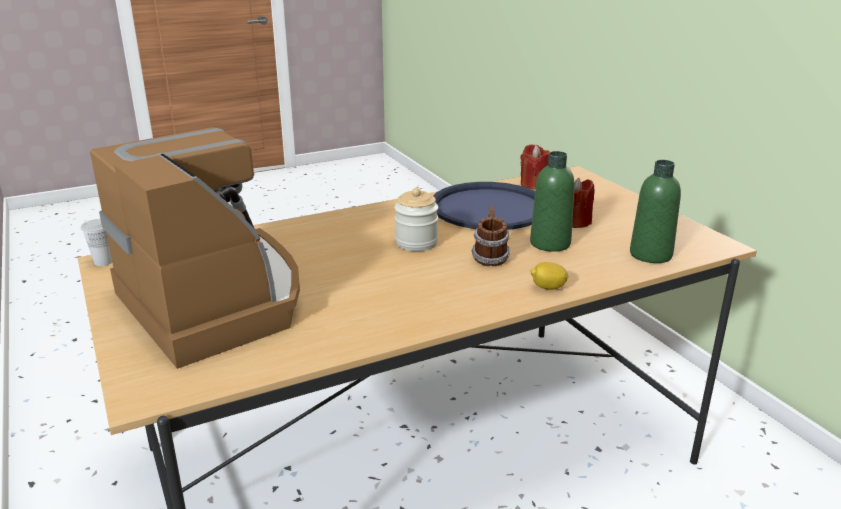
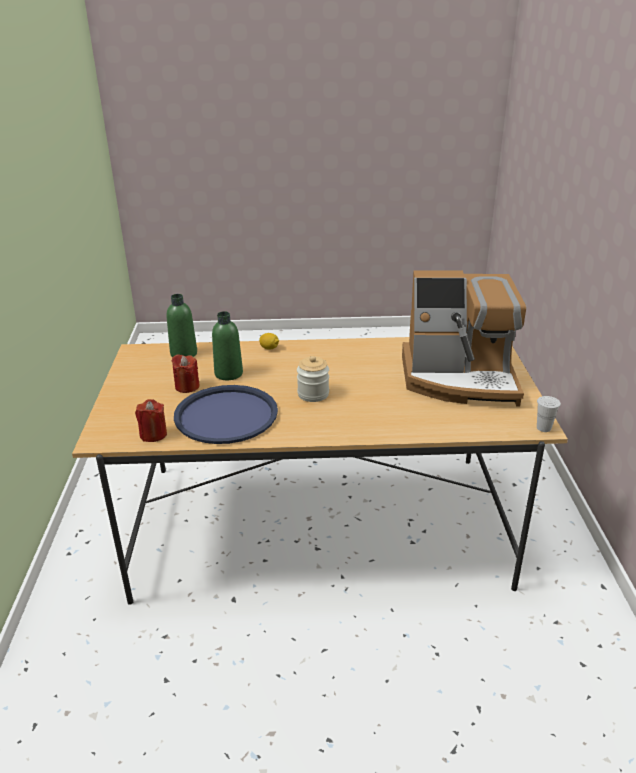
camera: 155 degrees left, 5 degrees up
coffee machine [90,127,300,369] -> coffee machine turned 75 degrees counterclockwise [402,270,526,406]
mug [471,207,510,266] -> none

